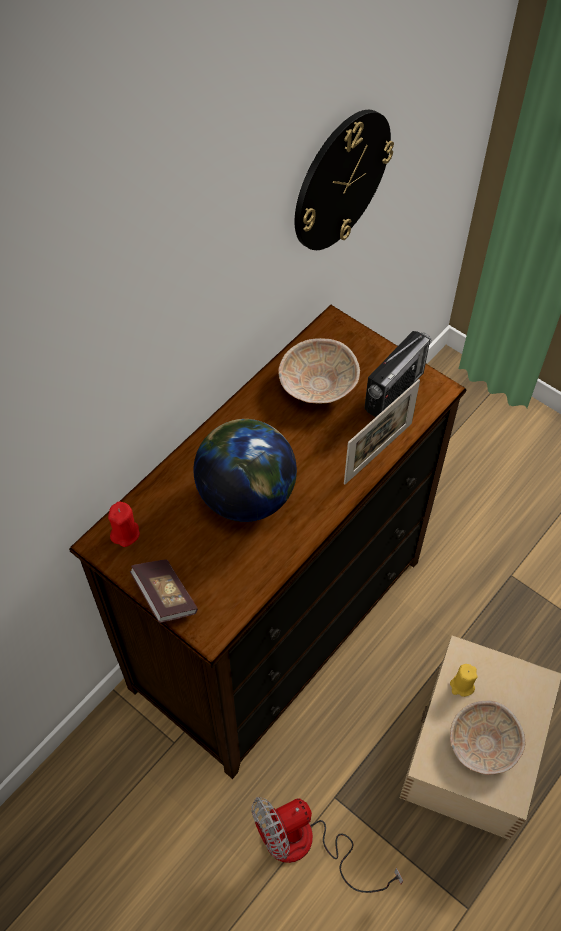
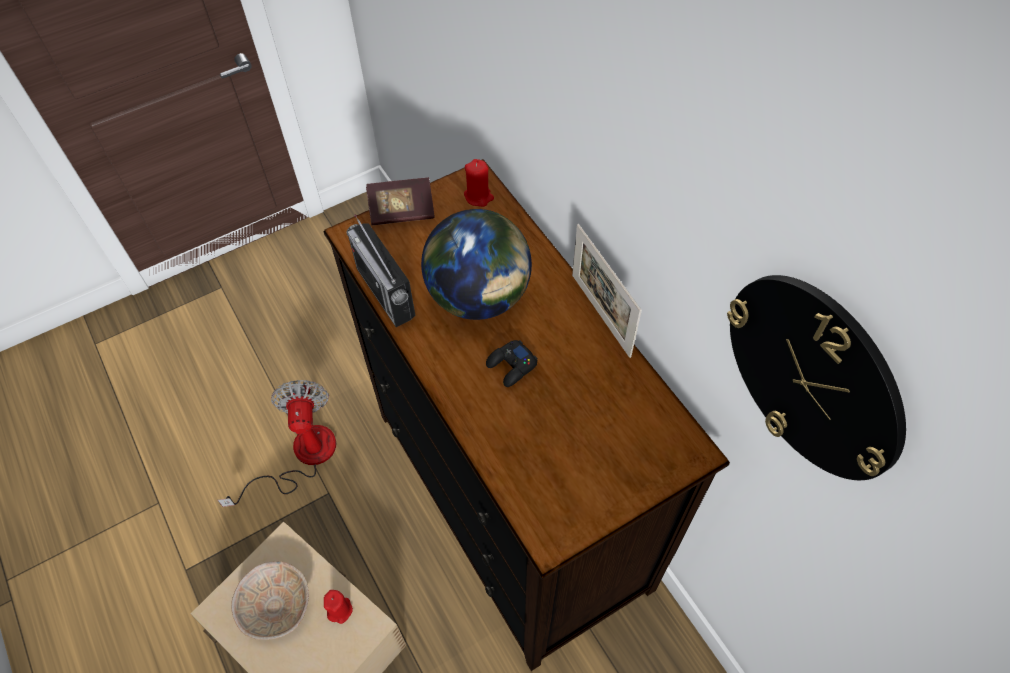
camera: 110 degrees right, 0 degrees up
beige bowl [278,338,360,403] -> none
picture frame [344,379,420,484] -> picture frame moved to [572,224,642,358]
radio [364,331,432,417] -> radio moved to [347,214,416,327]
yellow candle [450,664,477,697] -> red candle [324,590,353,624]
none -> black game controller [486,340,537,387]

